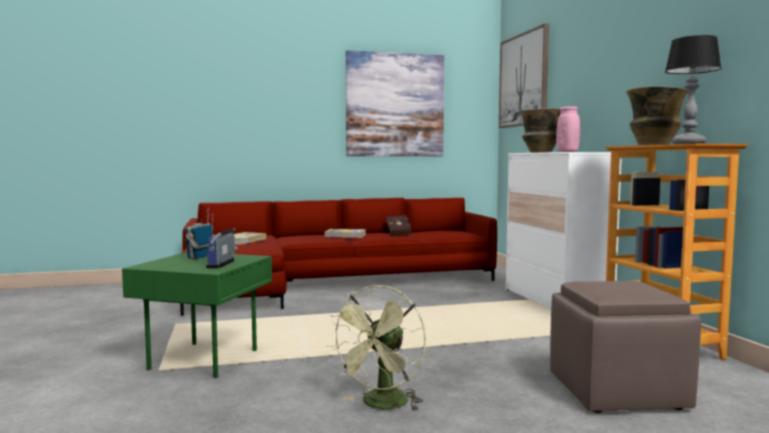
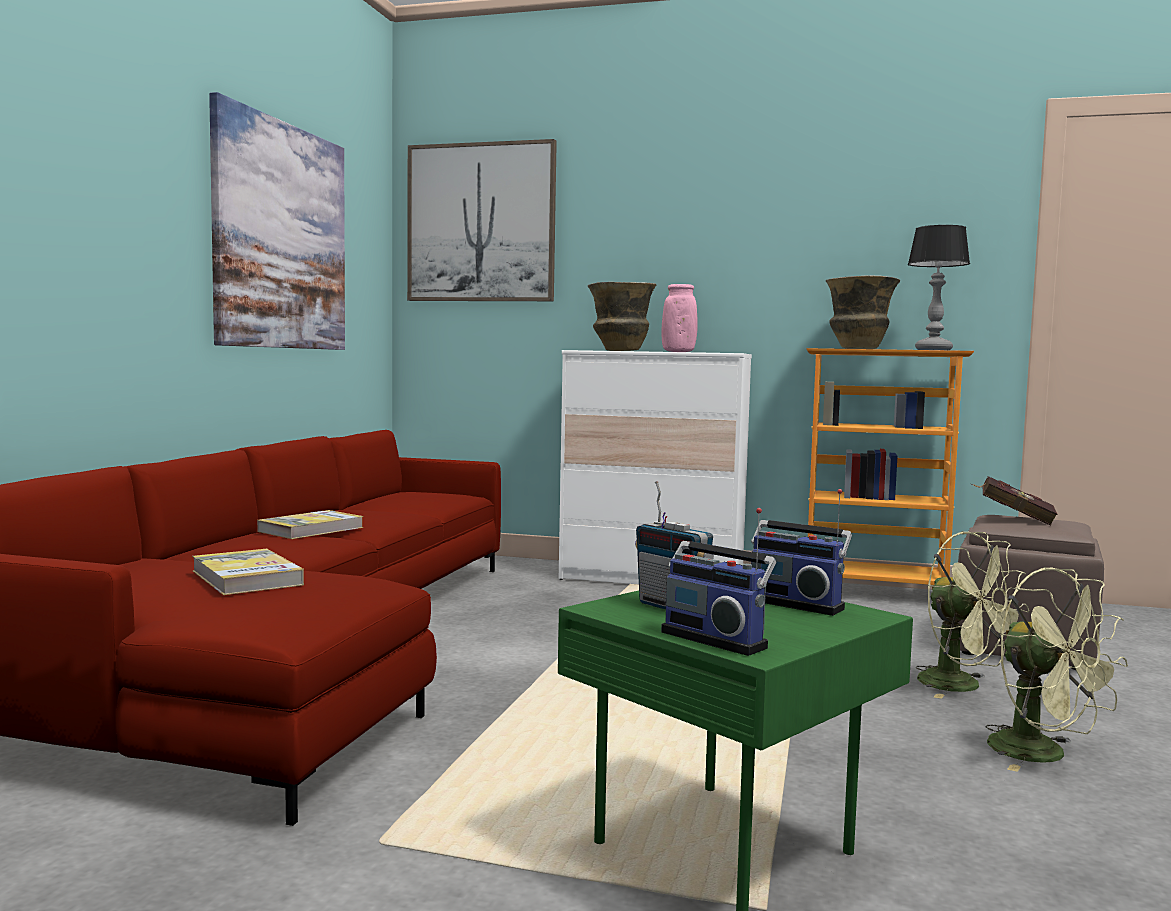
camera: 60 degrees left, 0 degrees up
red book [386,215,412,235] -> red book moved to [972,476,1057,526]
none -> radio [661,508,776,656]
none -> green fan [916,531,1029,699]

